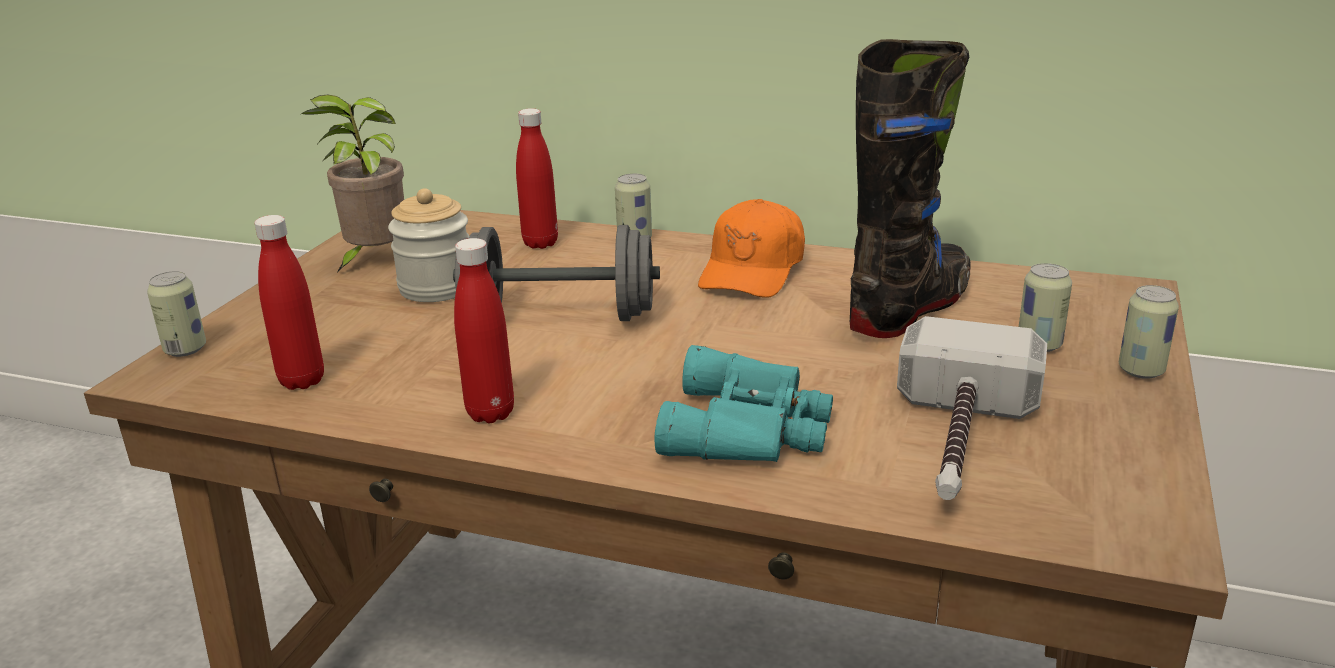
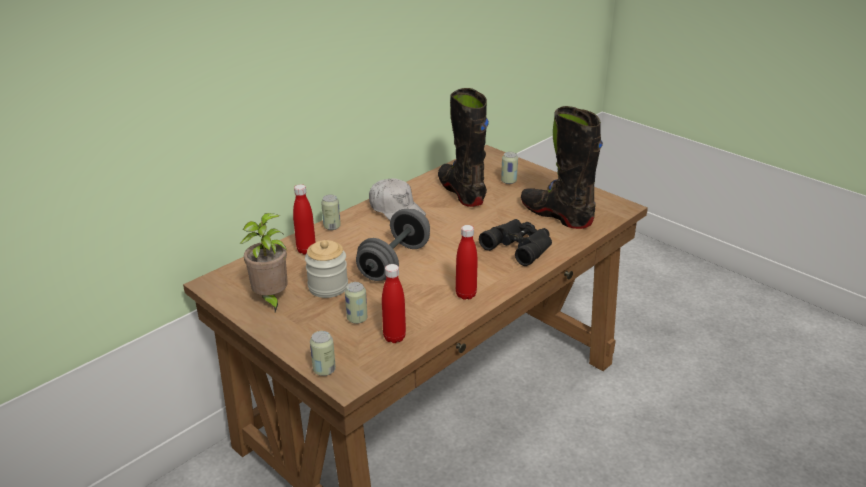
camera: 65 degrees left, 5 degrees up
turquoise binoculars [654,345,833,462] -> black binoculars [479,219,552,266]
orange cap [698,199,805,298] -> white cap [369,178,426,220]
hammer [897,316,1047,500] -> black boot [521,106,603,229]
can [1119,285,1179,379] -> can moved to [345,282,367,324]

